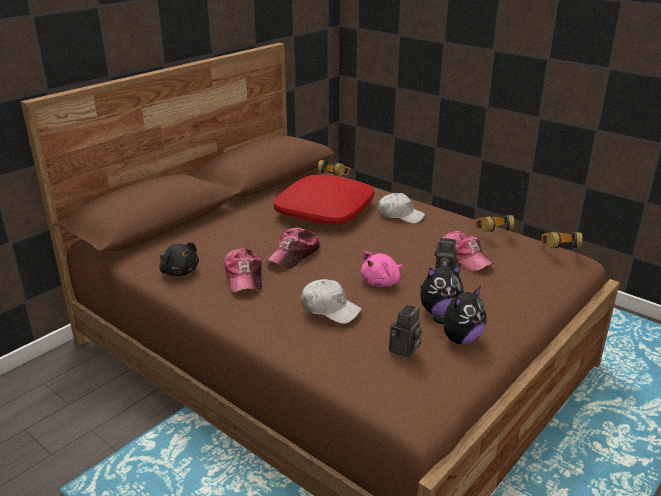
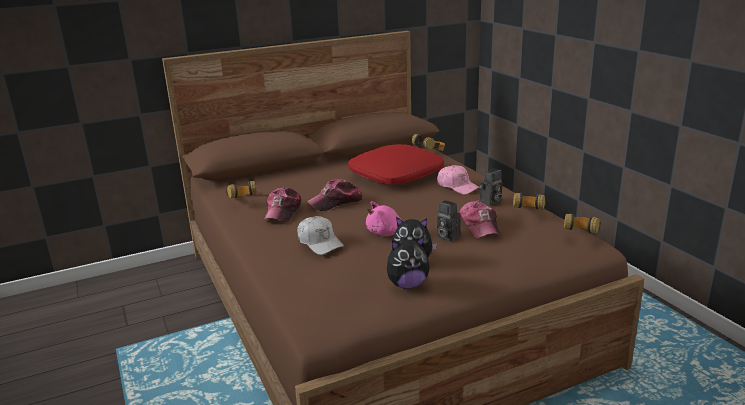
camera: 25 degrees right, 5 degrees down
black plush toy [159,242,199,276] -> headphones [226,181,257,199]
white cap [378,193,425,224] -> pink cap [437,165,480,195]
camera [389,304,422,358] -> camera moved to [479,169,502,206]

